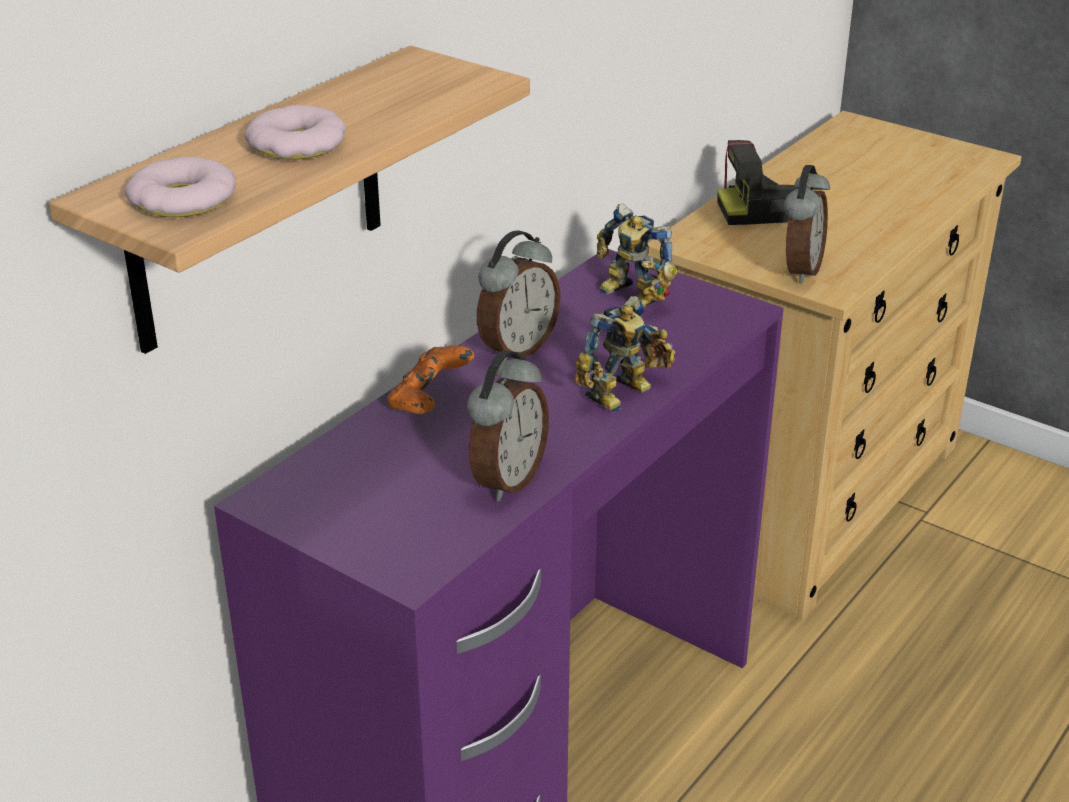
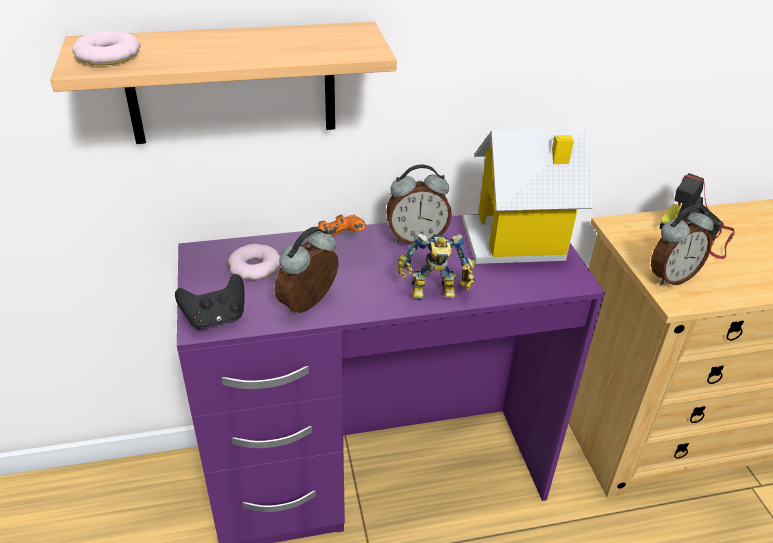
camera: 40 degrees right, 5 degrees up
donut [245,105,346,160] -> donut moved to [228,244,280,280]
alarm clock [467,350,549,502] -> alarm clock turned 150 degrees clockwise [274,227,338,314]
toy robot [597,204,678,308] -> toy house [462,129,593,264]
none -> black game controller [175,274,245,330]

